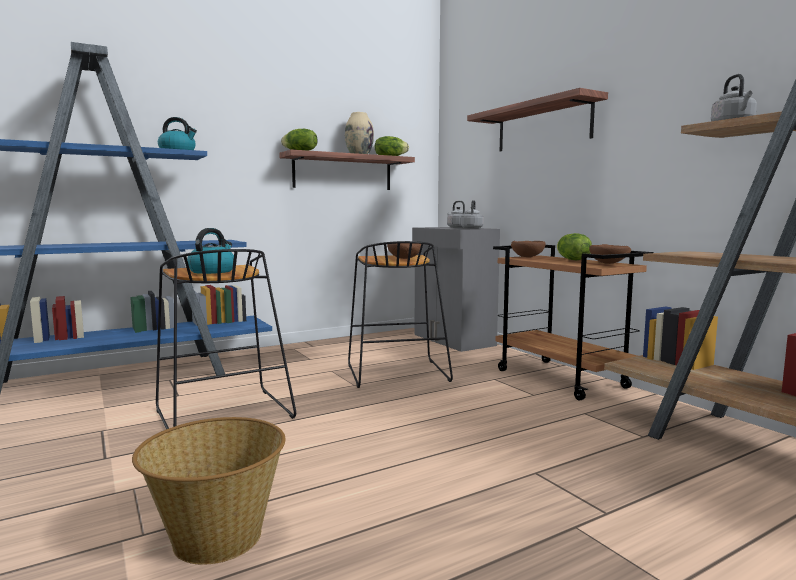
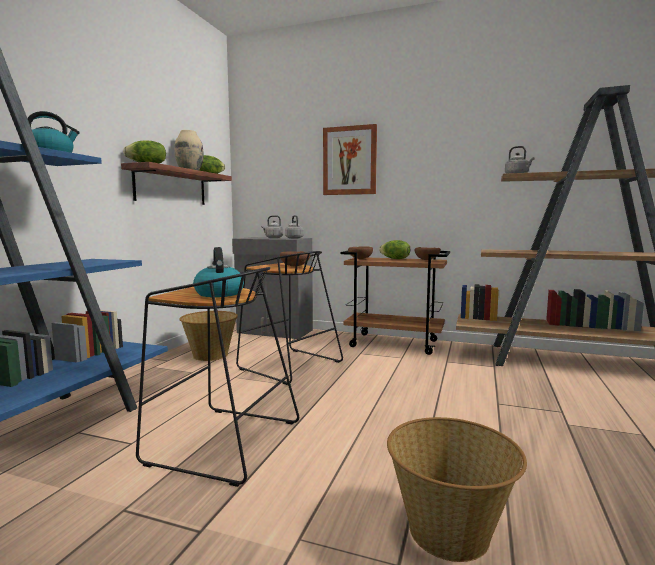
camera: 40 degrees left, 0 degrees up
shelf [467,88,608,152] -> picture [323,124,377,195]
none -> basket [179,311,238,361]

